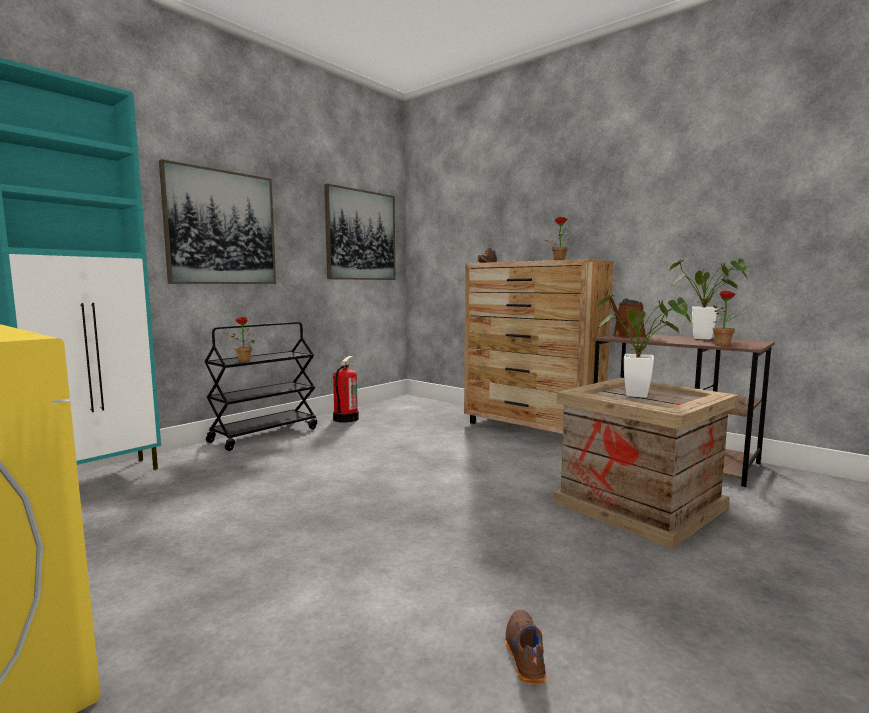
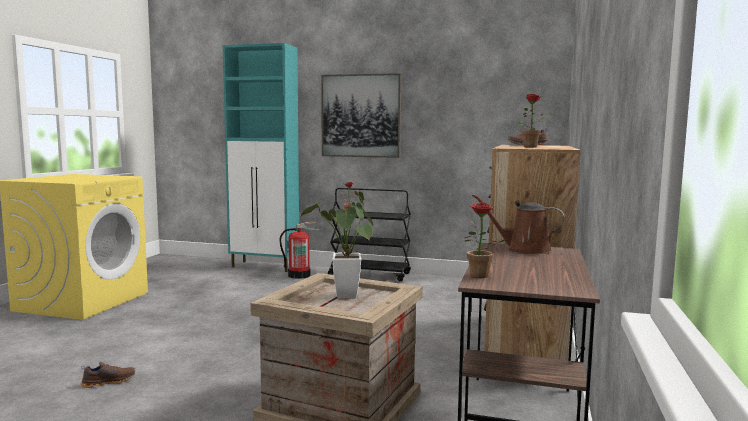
camera: 65 degrees right, 0 degrees up
picture [324,184,395,280] -> none
fire extinguisher [333,356,359,423] -> fire extinguisher moved to [279,222,319,279]
potted plant [670,258,748,340] -> none

